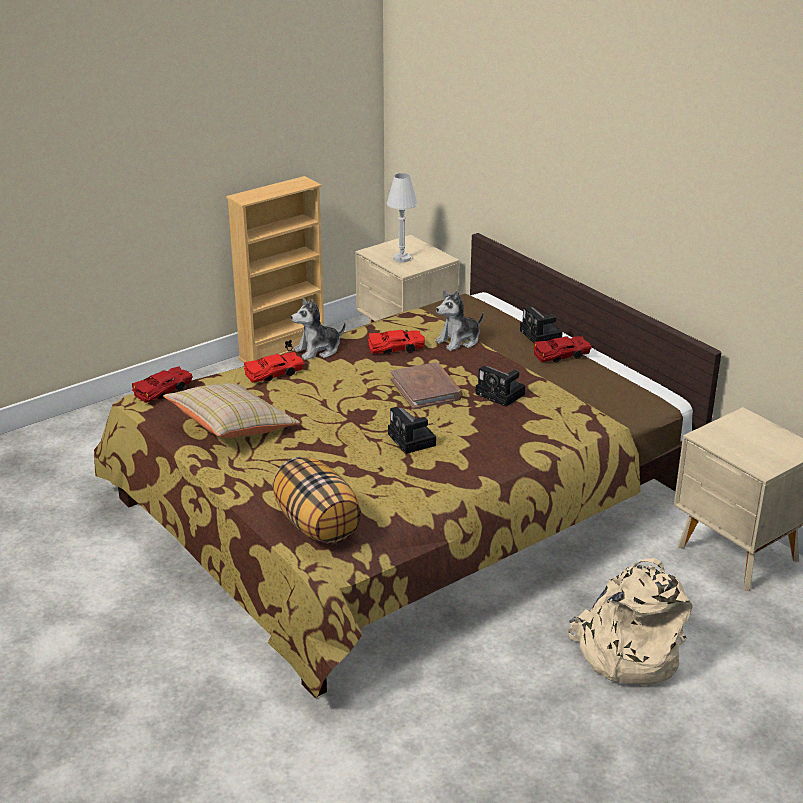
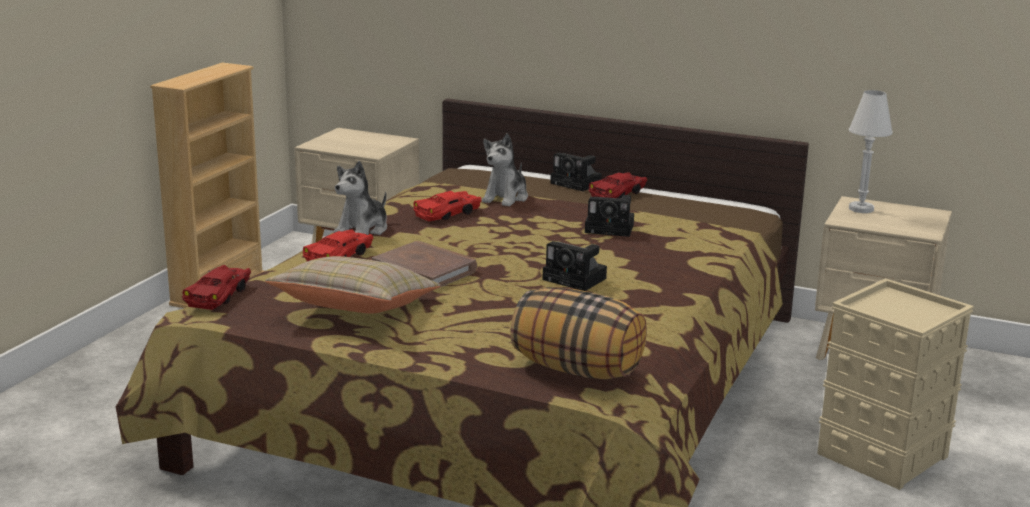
camera: 30 degrees left, 10 degrees down
white table lamp [386,173,418,263] -> white table lamp moved to [849,90,893,213]
brown book [391,362,463,409] -> brown book moved to [372,241,477,291]
beige backpack [569,558,693,685] -> beige storage box [817,278,974,490]

